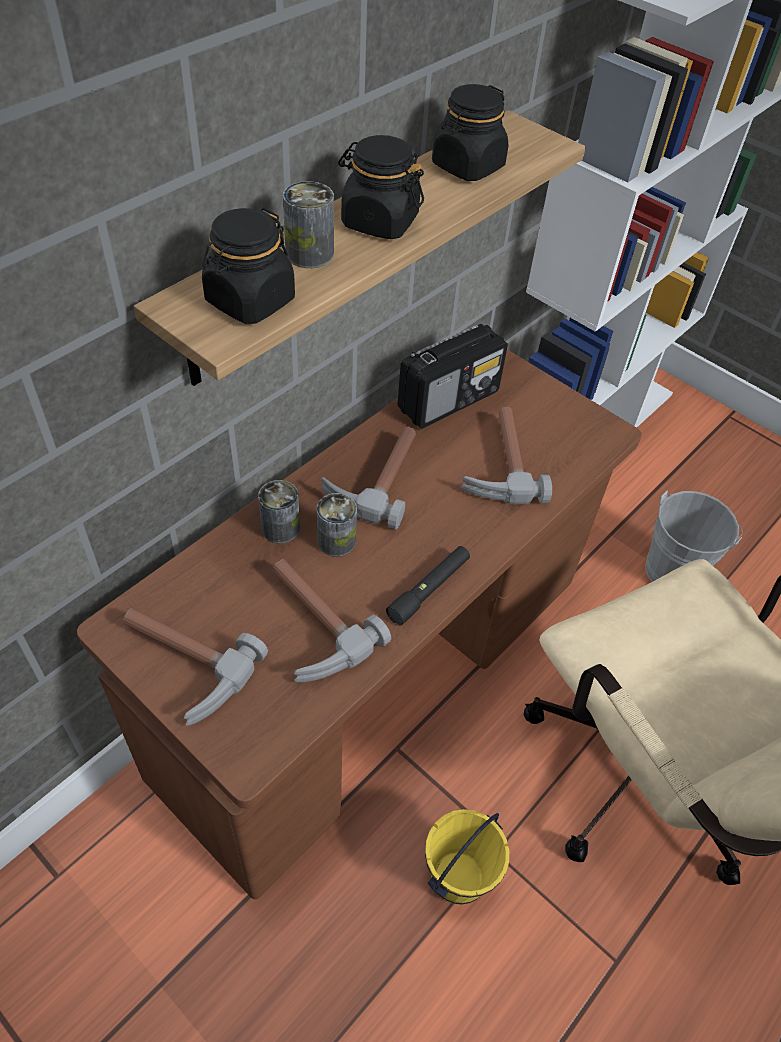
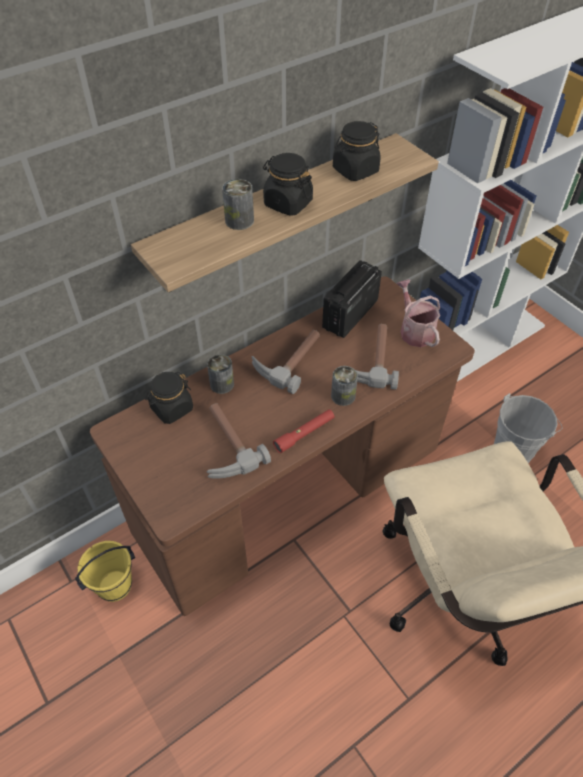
camera: 15 degrees right, 0 degrees up
hammer [123,608,268,726] -> none
black jar [202,208,295,324] -> black jar moved to [145,372,193,424]
can [317,493,357,557] -> can moved to [331,366,358,406]
black flashlight [386,546,470,626] -> red flashlight [273,409,334,453]
radio [397,324,508,429] -> radio turned 150 degrees clockwise [322,260,382,338]
yellow bucket [425,809,509,905] -> yellow bucket moved to [75,541,135,602]
none -> watering can [396,279,440,347]

